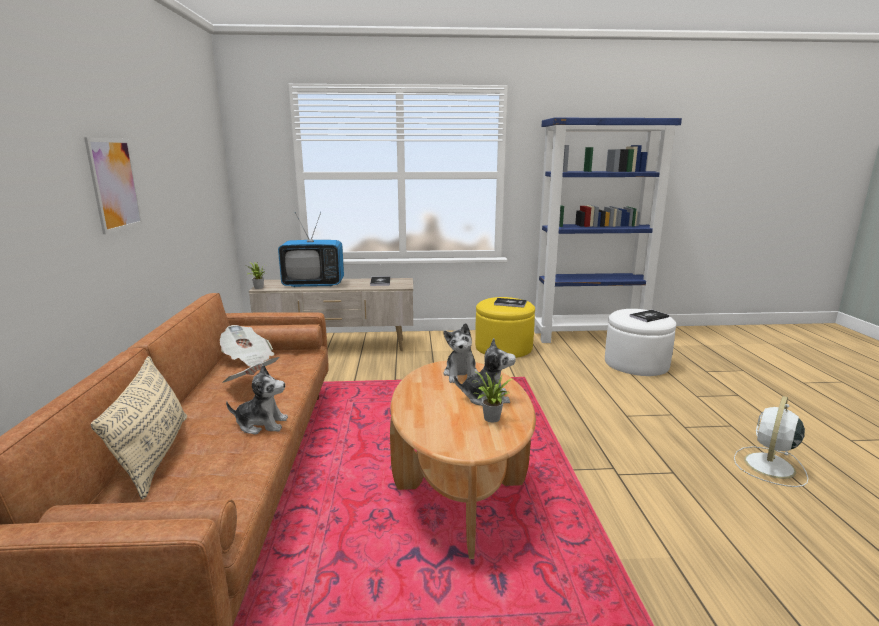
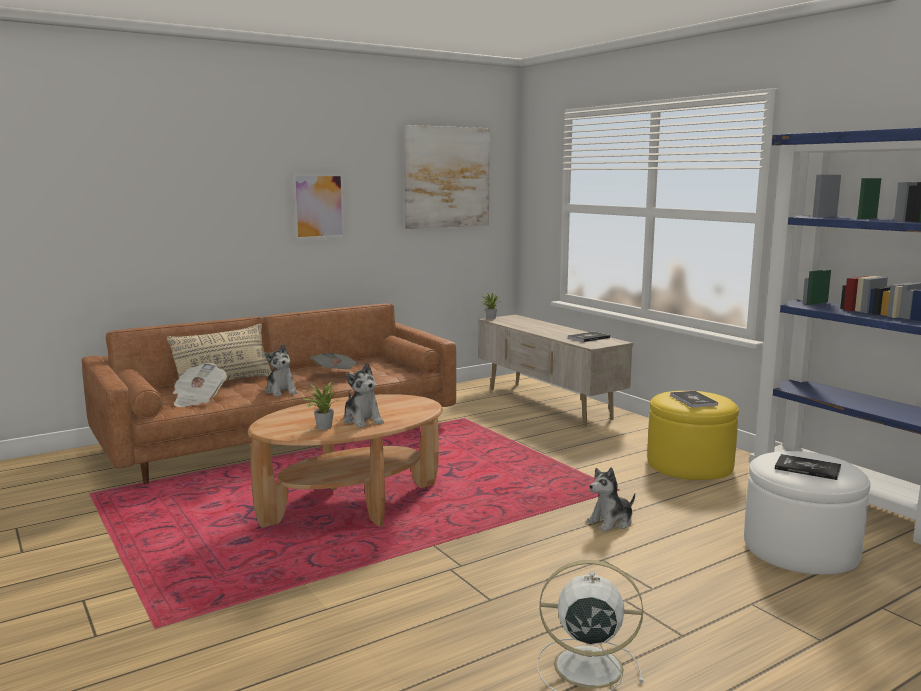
camera: 60 degrees right, 5 degrees down
newspaper [220,325,274,367] -> newspaper moved to [173,363,227,407]
television [278,212,344,287] -> none
plush toy [443,323,479,383] -> plush toy moved to [587,467,635,532]
none -> picture [404,125,490,229]

